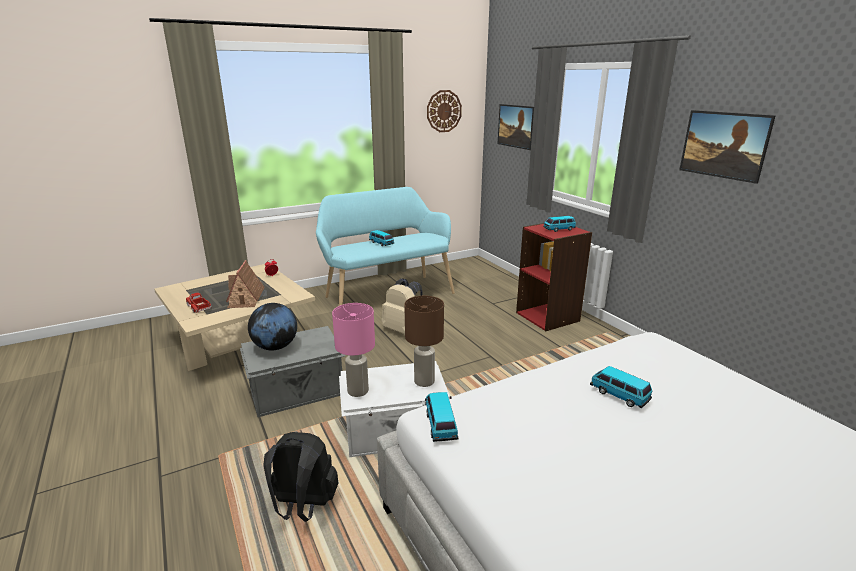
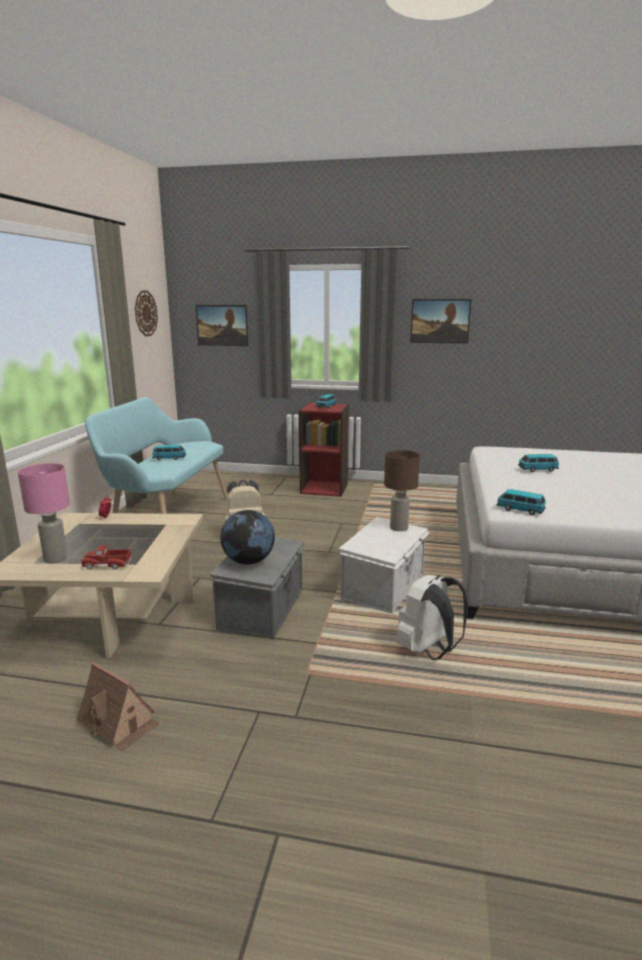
camera: 50 degrees left, 5 degrees down
toy house [226,260,265,308] -> toy house moved to [77,662,160,751]
black backpack [263,432,339,522] -> white backpack [396,575,469,660]
pink table lamp [332,303,375,397] -> pink table lamp moved to [18,463,70,563]

